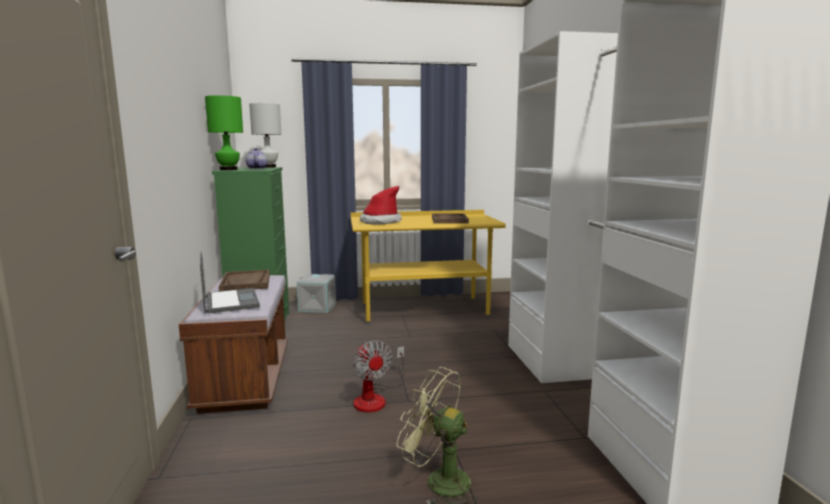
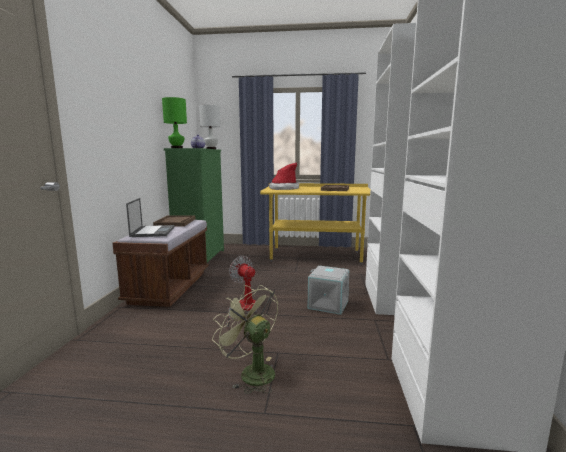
camera: 15 degrees right, 0 degrees up
grey storage box [297,274,336,313] -> grey storage box moved to [307,266,349,315]
fan [353,341,405,412] -> fan turned 150 degrees clockwise [226,256,257,328]

